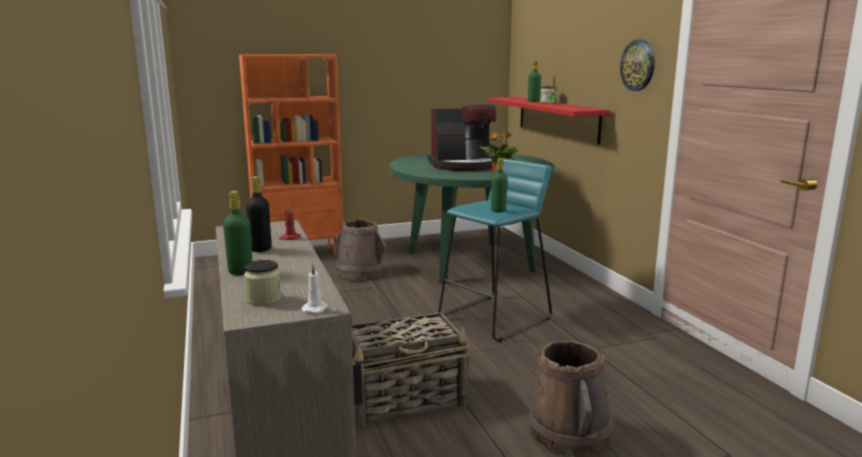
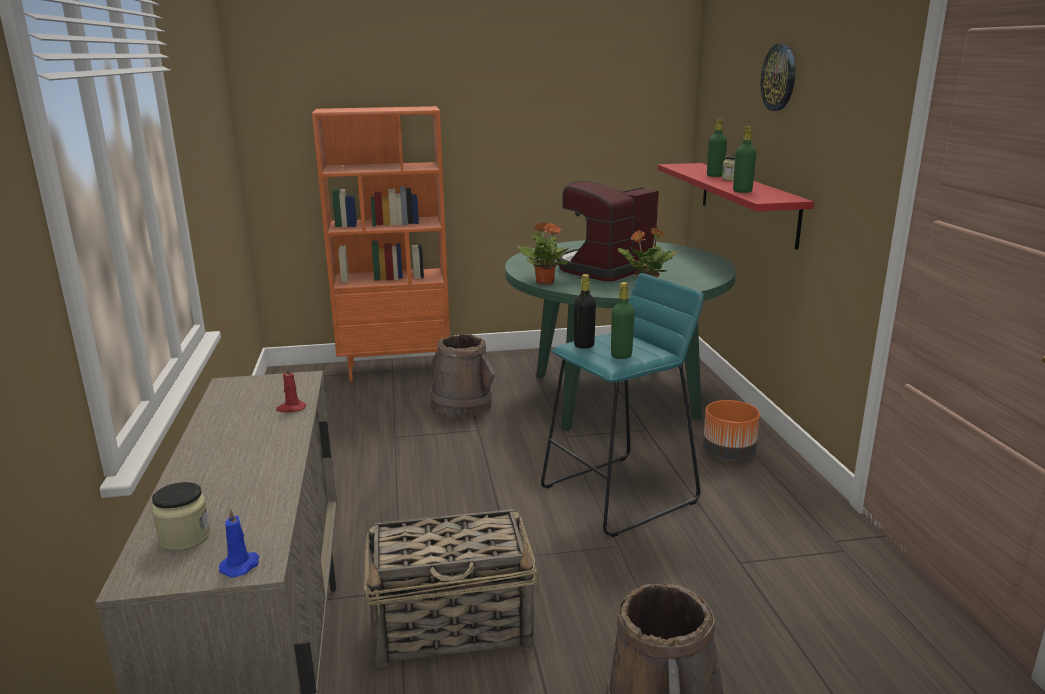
camera: 10 degrees right, 5 degrees up
green bottle [223,191,253,275] -> green bottle moved to [733,127,757,193]
black bottle [246,176,271,252] -> black bottle moved to [574,274,596,349]
white candle [302,265,328,313] -> blue candle [219,508,259,578]
coffee machine [428,105,496,171] -> coffee machine turned 135 degrees clockwise [557,181,659,282]
wall clock [620,40,655,91] -> wall clock moved to [761,44,795,111]
none -> potted plant [518,222,569,284]
none -> orange planter [703,400,760,459]

